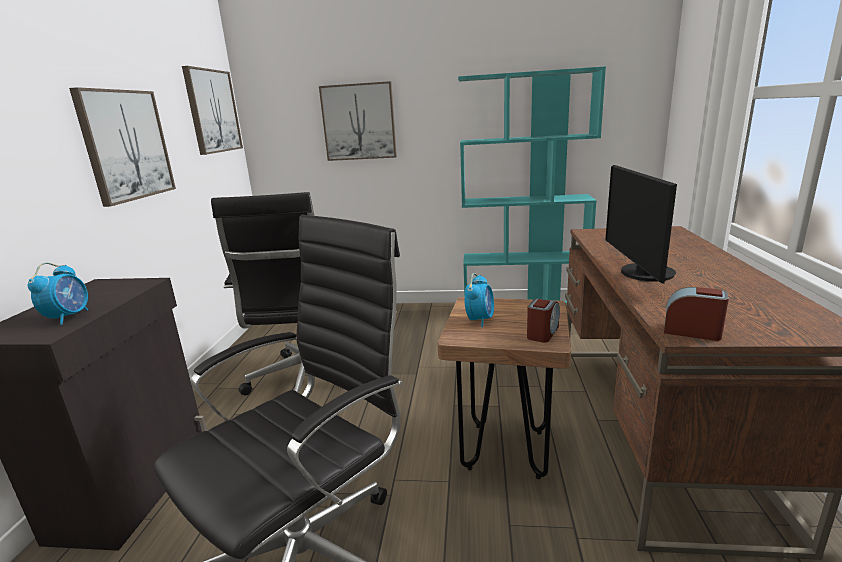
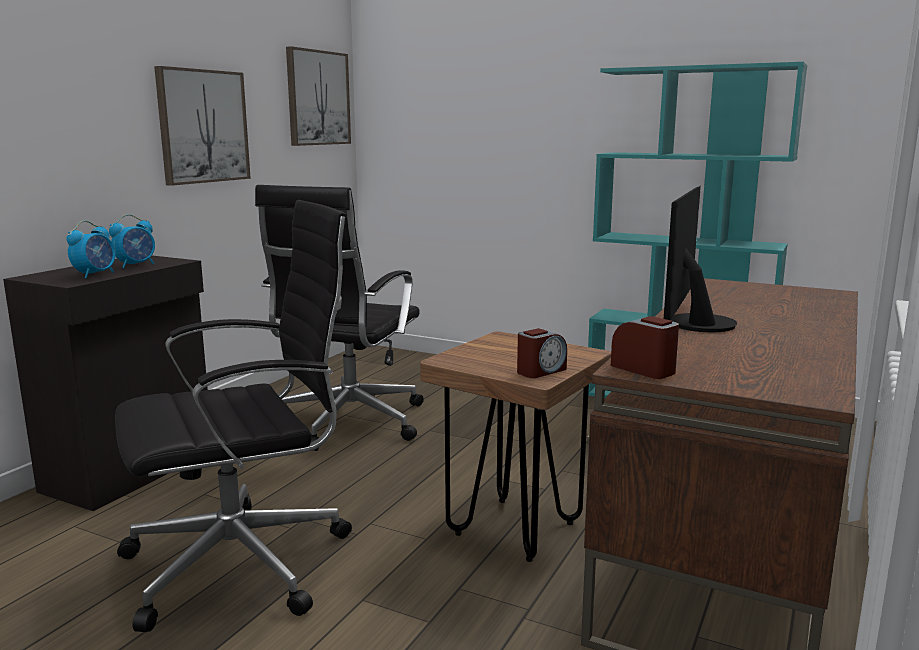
camera: 20 degrees right, 5 degrees down
picture [319,81,397,161] -> none
alarm clock [464,273,494,327] -> alarm clock moved to [109,214,155,268]

